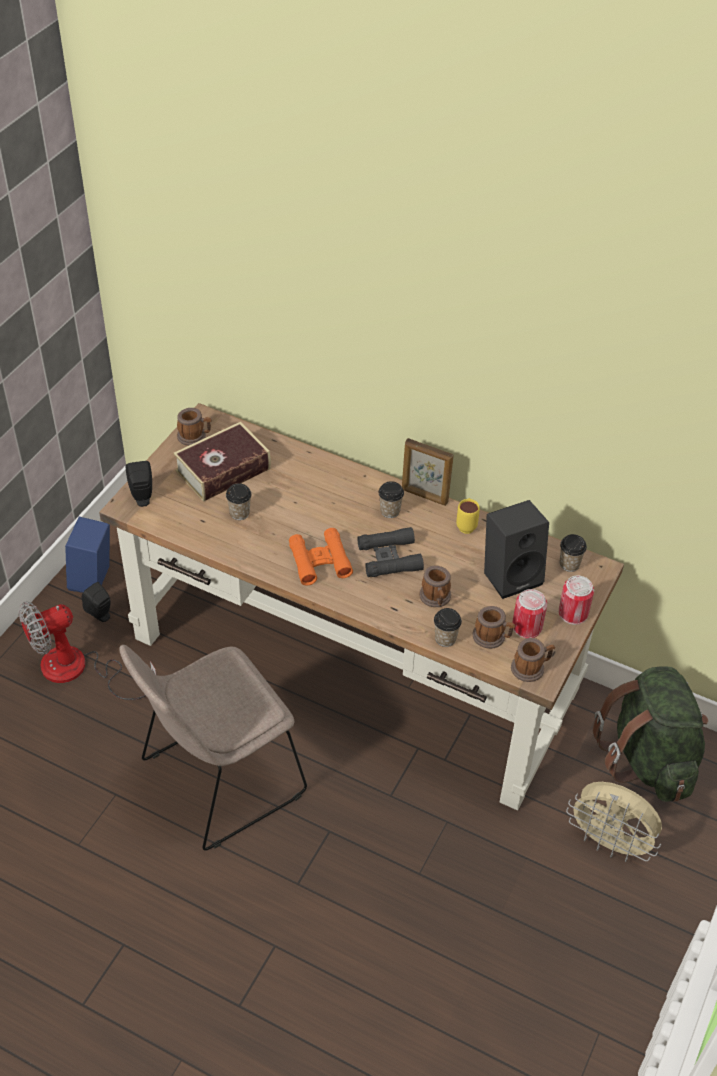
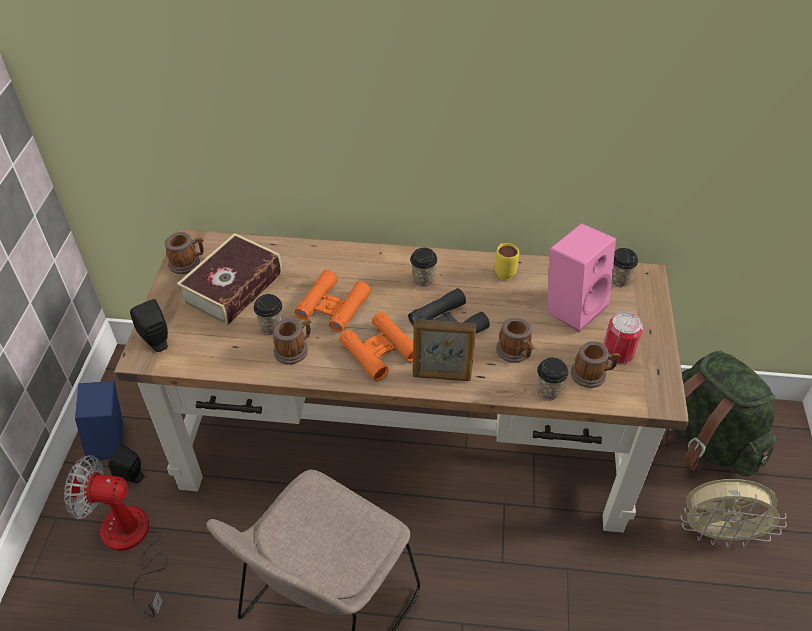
camera: 20 degrees left, 0 degrees up
fan [18,602,156,700] -> fan turned 60 degrees clockwise [64,455,168,617]
picture frame [402,438,454,506] -> picture frame moved to [413,319,476,381]
black speaker [484,500,549,599] -> pink speaker [547,223,616,333]
mug [511,638,555,682] -> mug moved to [273,318,311,365]
can [559,576,594,625] -> none
none -> orange binoculars [295,270,371,333]

